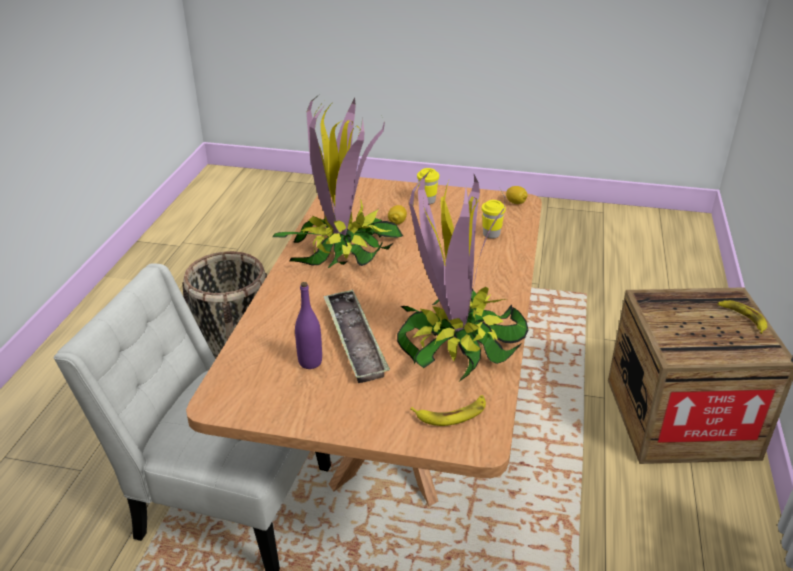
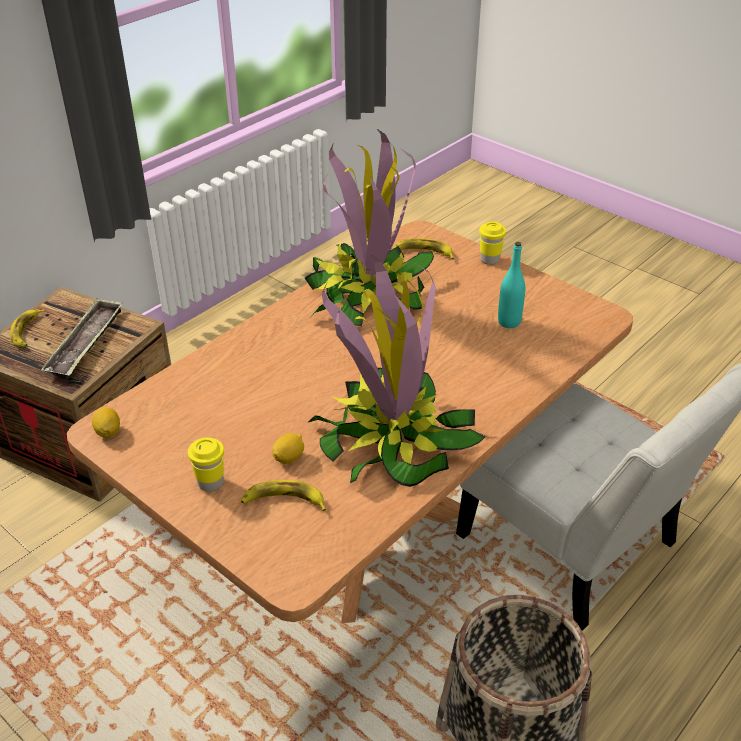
camera: 150 degrees left, 5 degrees up
purple bottle [295,282,322,369] -> turquoise bottle [498,242,525,328]
tray [323,290,390,383] -> tray moved to [41,298,123,378]
yellow cup [482,200,506,239] -> yellow cup moved to [479,221,506,265]
none -> banana [241,480,326,511]

